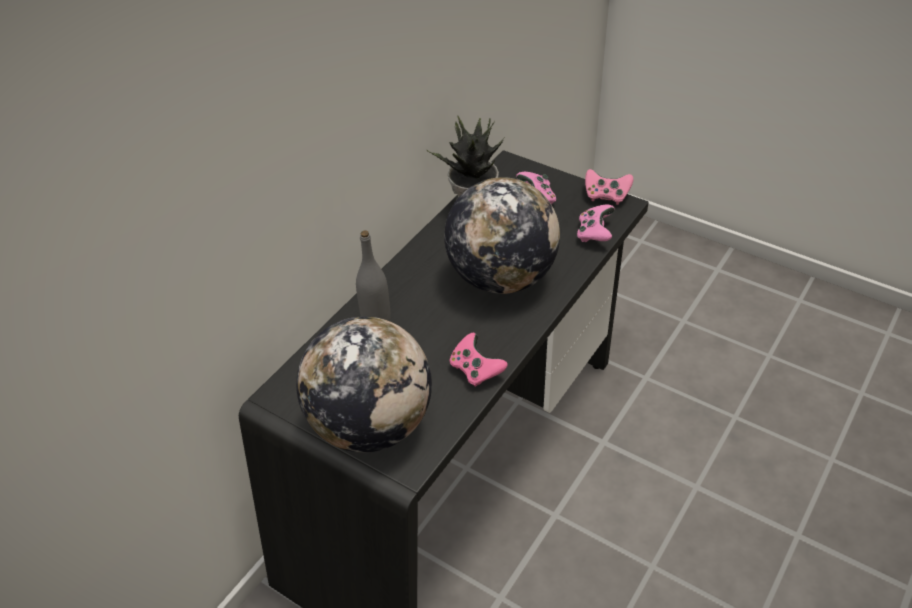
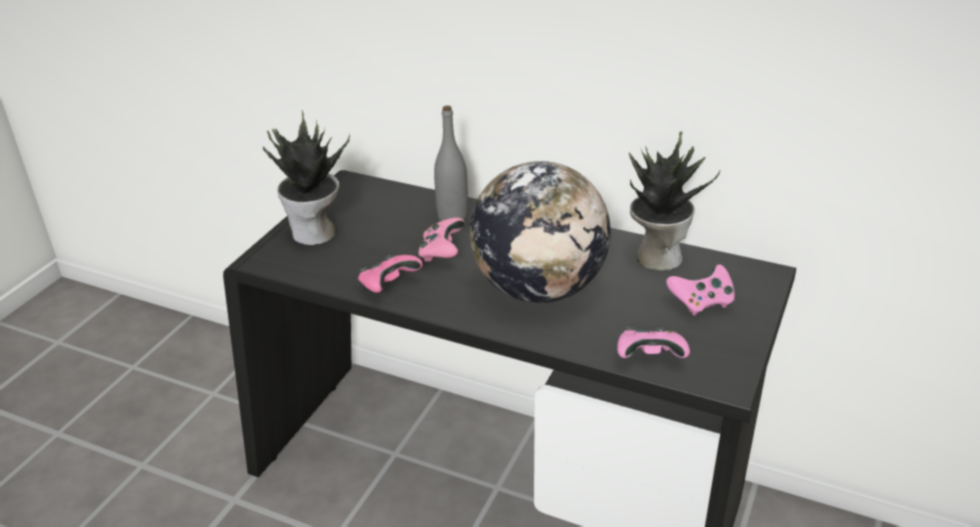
camera: 80 degrees right, 10 degrees down
globe [296,316,432,452] -> potted plant [263,111,350,245]
pink game controller [585,169,633,205] -> pink game controller moved to [419,218,465,262]

